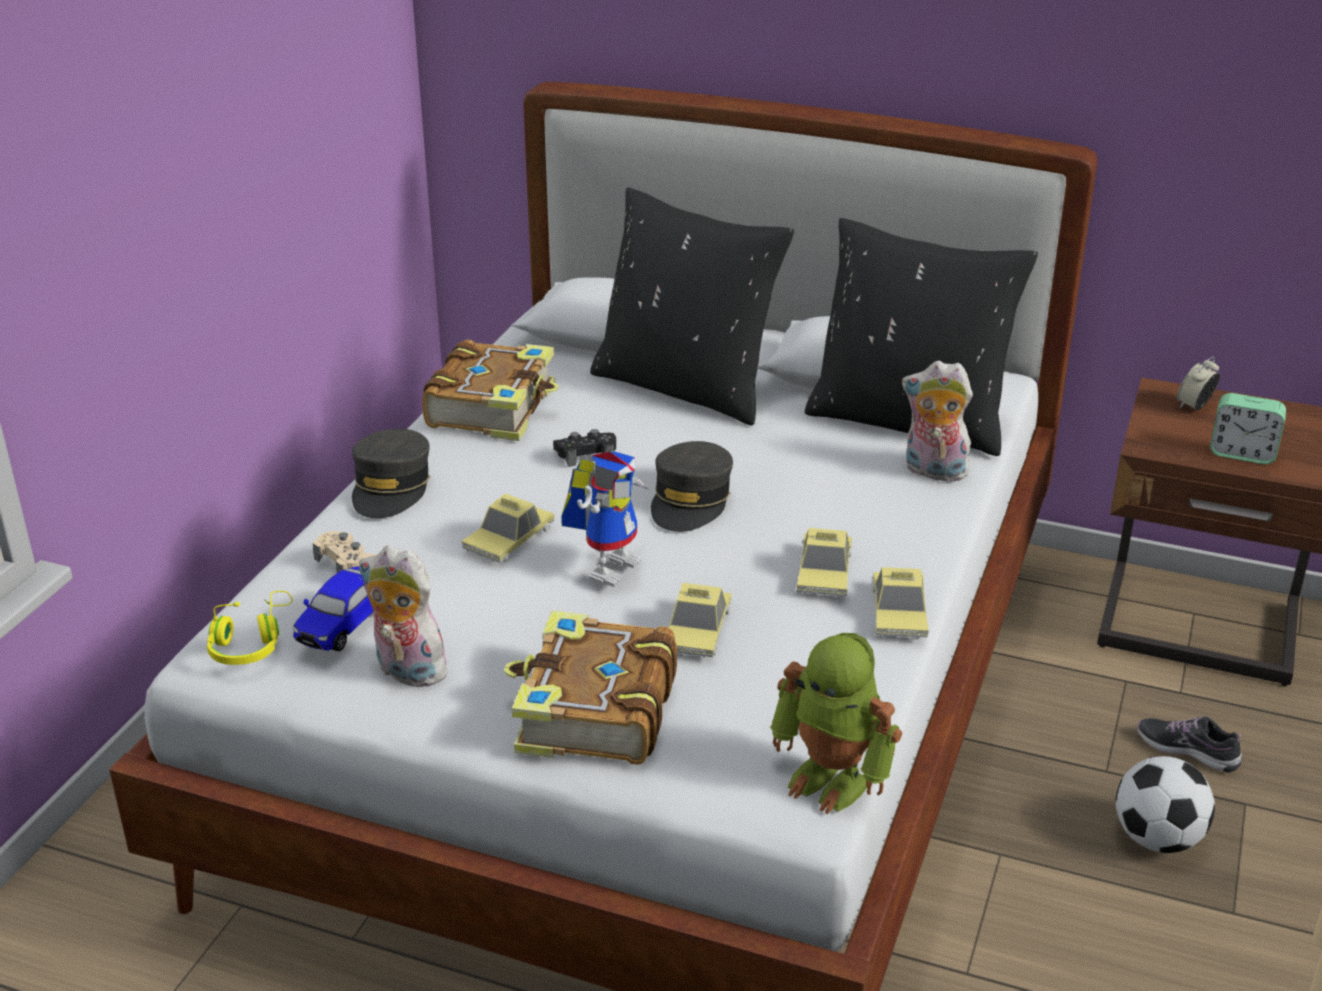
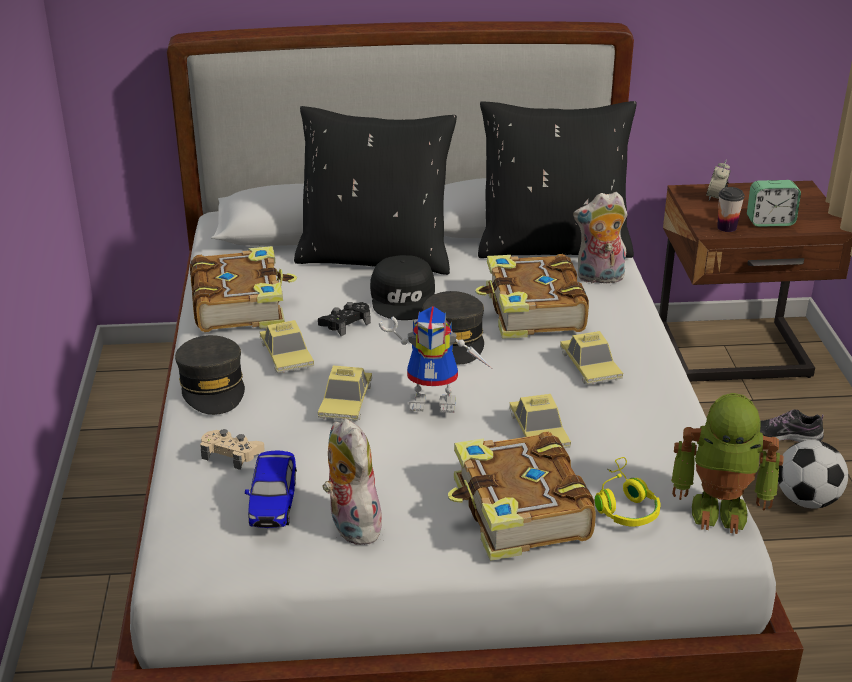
camera: 25 degrees left, 0 degrees up
yellow headphones [207,591,293,665] -> yellow headphones moved to [595,457,660,527]
plush toy [359,545,451,689] -> plush toy turned 60 degrees clockwise [323,418,384,545]
toy robot [561,451,649,587] -> toy robot turned 90 degrees clockwise [379,306,494,413]
toy car [873,567,929,638] -> toy car moved to [260,320,314,373]
none -> black cap [370,255,435,320]
none -> book [476,254,589,339]
none -> cup [717,187,745,232]

